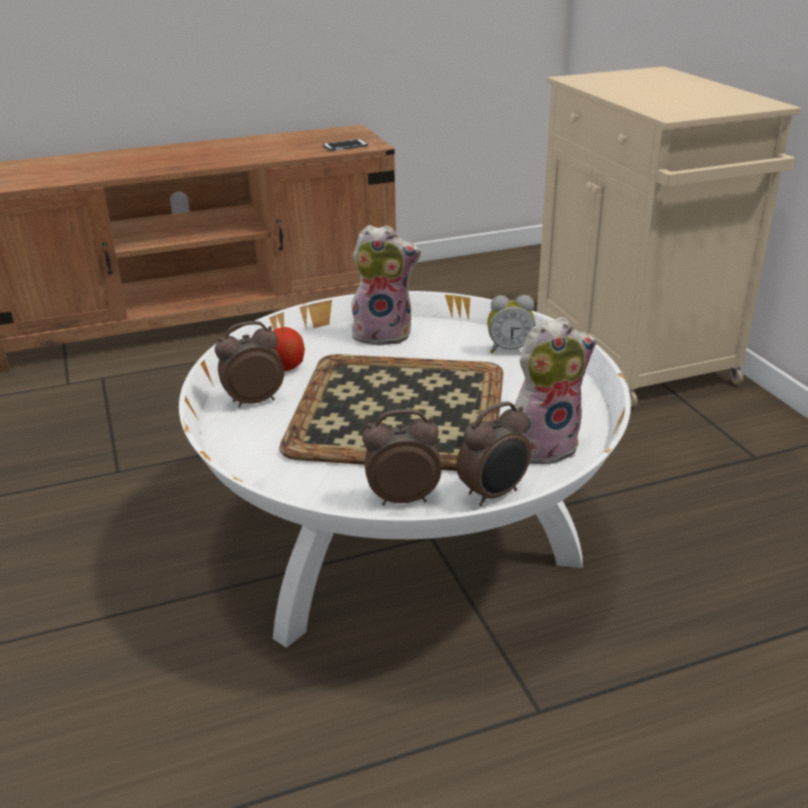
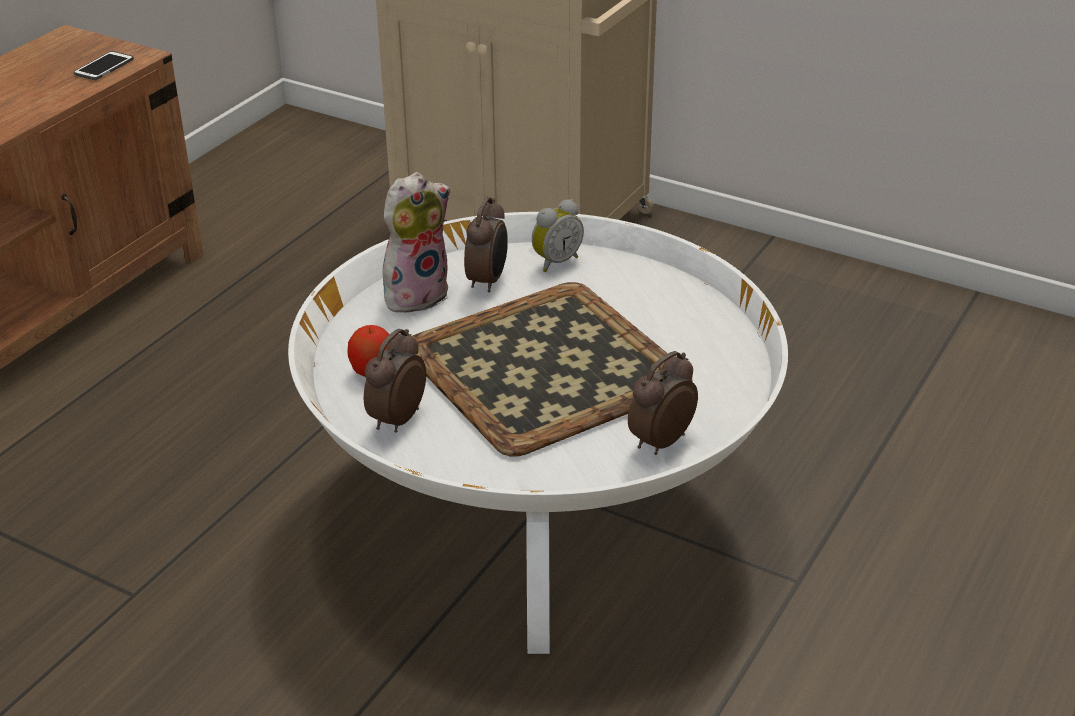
camera: 40 degrees left, 5 degrees up
alarm clock [456,401,531,506] -> alarm clock moved to [464,197,508,293]
plush toy [515,317,597,465] -> none

